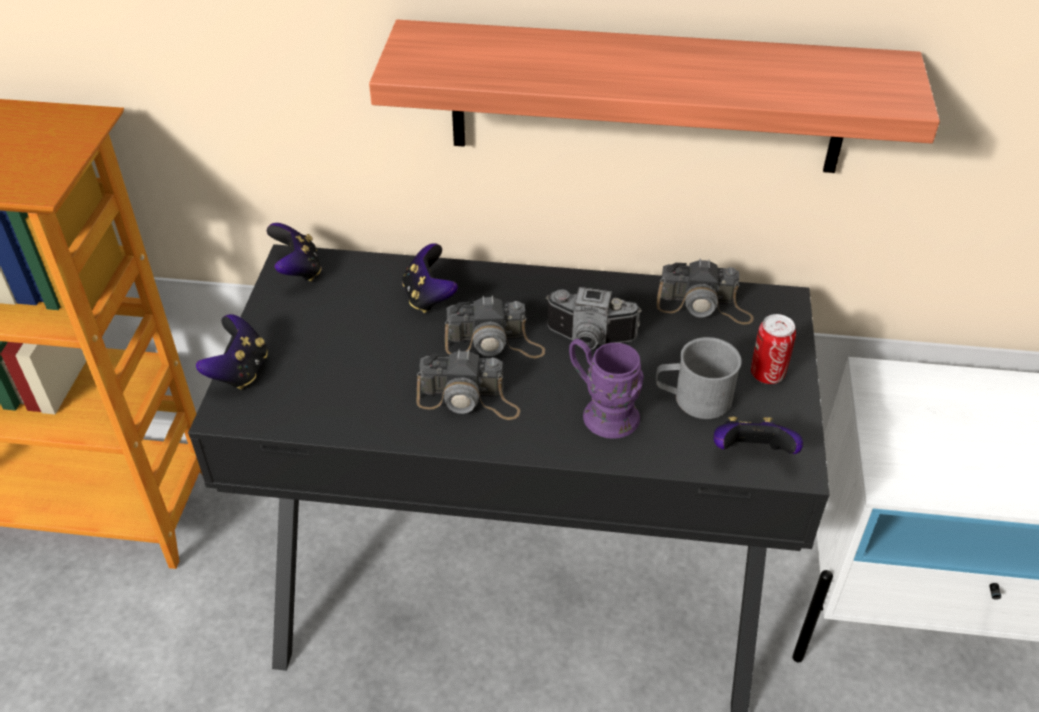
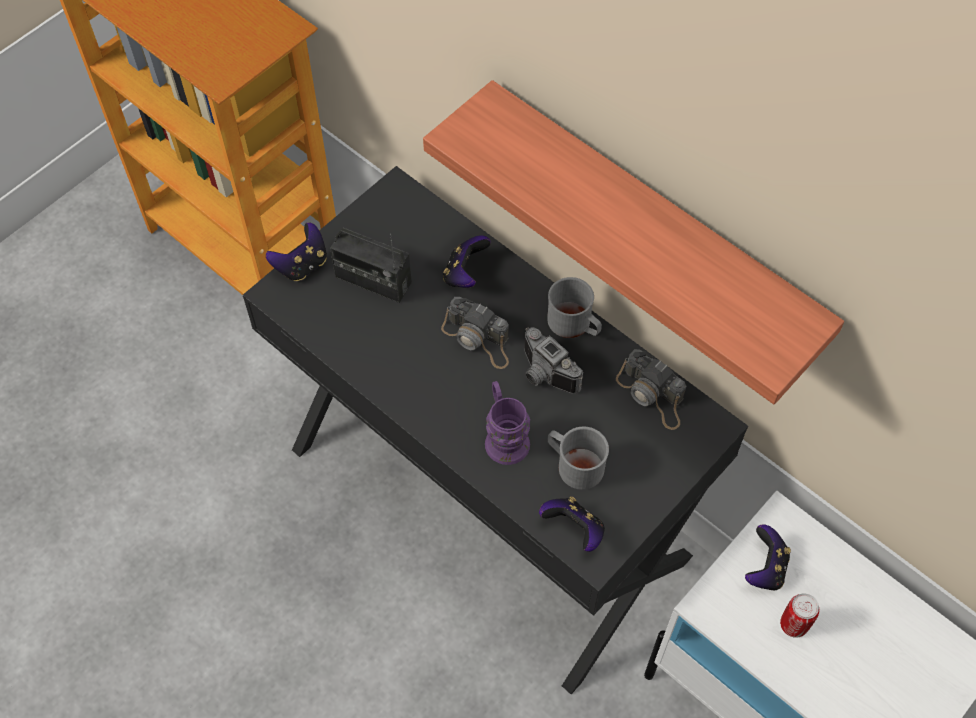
camera: 35 degrees right, 15 degrees up
game controller [267,223,322,281] -> game controller moved to [745,524,791,590]
camera [416,350,520,420] -> none
can [751,314,796,384] -> can moved to [780,593,819,638]
none -> radio [330,228,412,303]
none -> grey mug [547,277,602,338]

